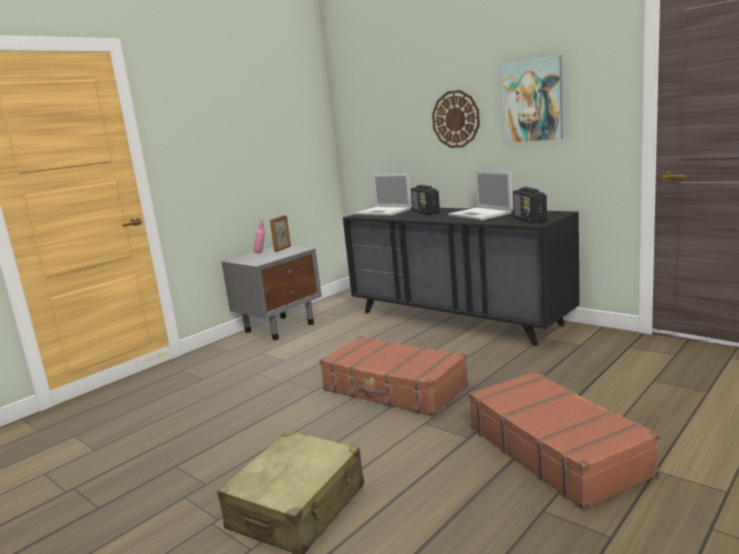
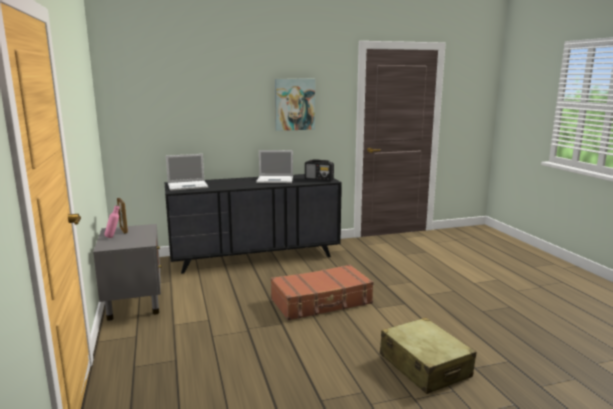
camera: 60 degrees left, 0 degrees up
radio [411,185,440,215] -> none
wall clock [432,90,480,148] -> none
brown suitcase [469,371,660,510] -> none

